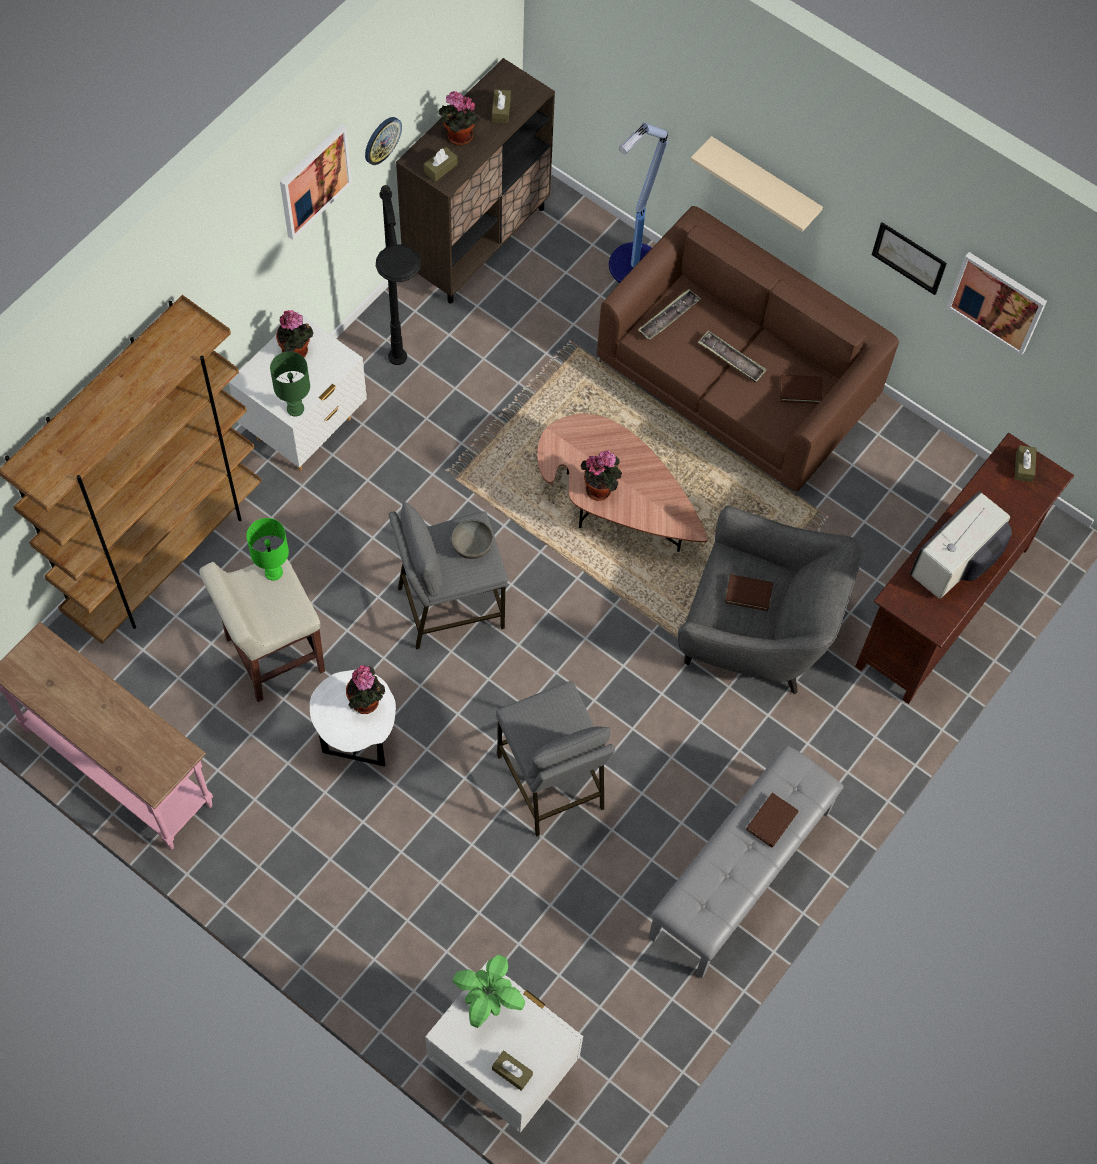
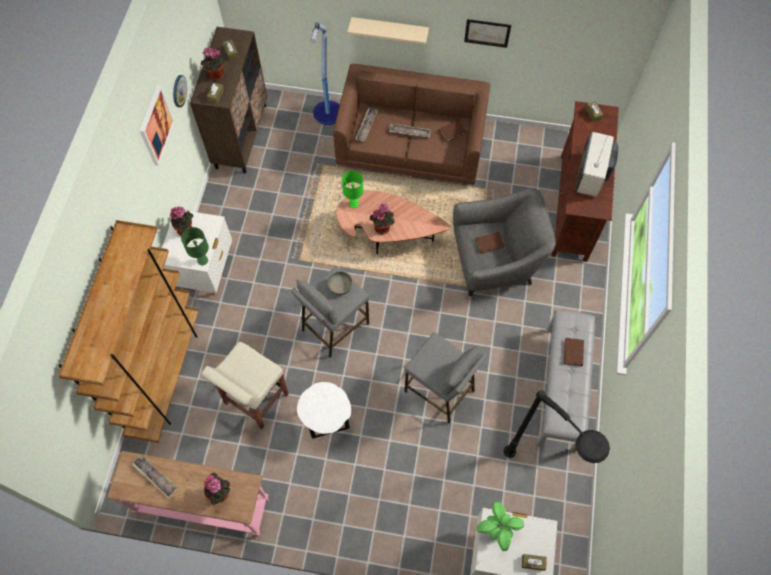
camera: 25 degrees left, 0 degrees up
green table lamp [246,518,289,581] -> green table lamp moved to [342,171,363,208]
potted plant [346,665,385,714] -> potted plant moved to [204,473,230,505]
black floor lamp [376,185,421,365] -> black floor lamp moved to [504,390,610,463]
picture [947,252,1047,356] -> none
none -> tray [132,455,178,498]

